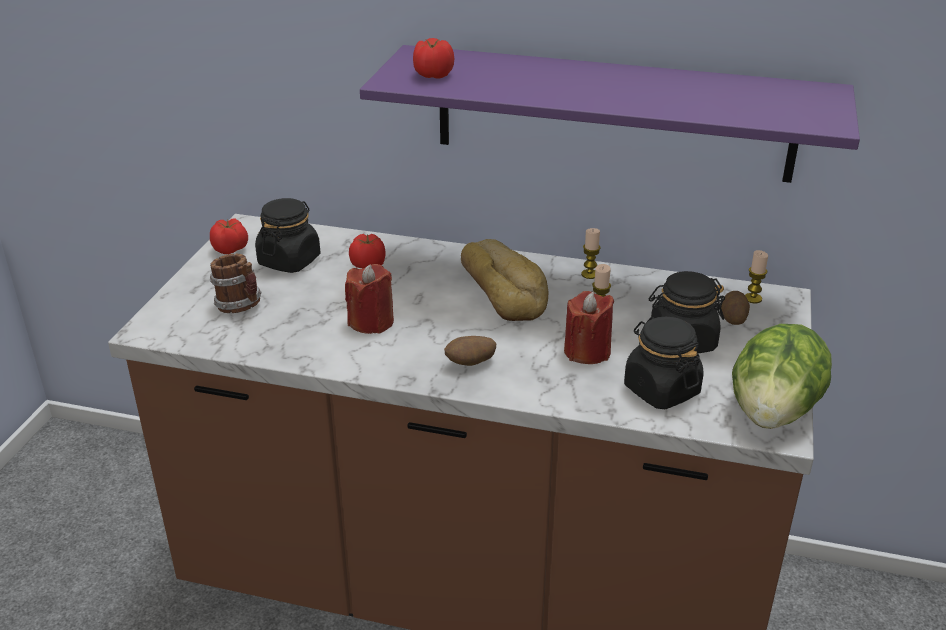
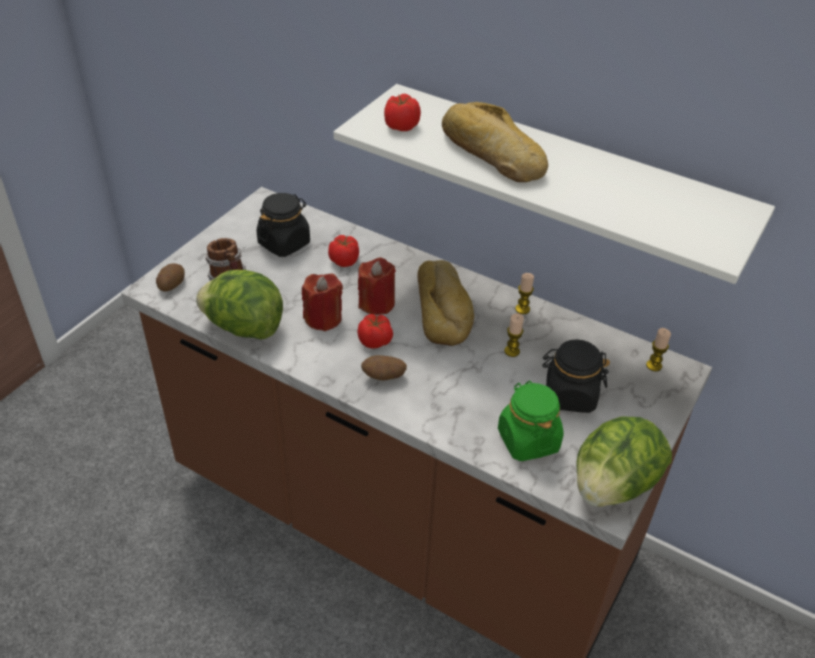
camera: 15 degrees right, 10 degrees up
tomato [210,218,248,254] -> tomato moved to [357,314,393,349]
purple shelf [360,45,860,183] -> white shelf [333,84,775,284]
red candle [564,291,614,364] -> red candle moved to [358,257,396,315]
black jar [624,317,704,409] -> green jar [498,380,564,461]
potato [721,291,750,325] -> potato moved to [156,263,185,291]
none -> lettuce [196,270,283,340]
none -> bread [442,102,548,182]

